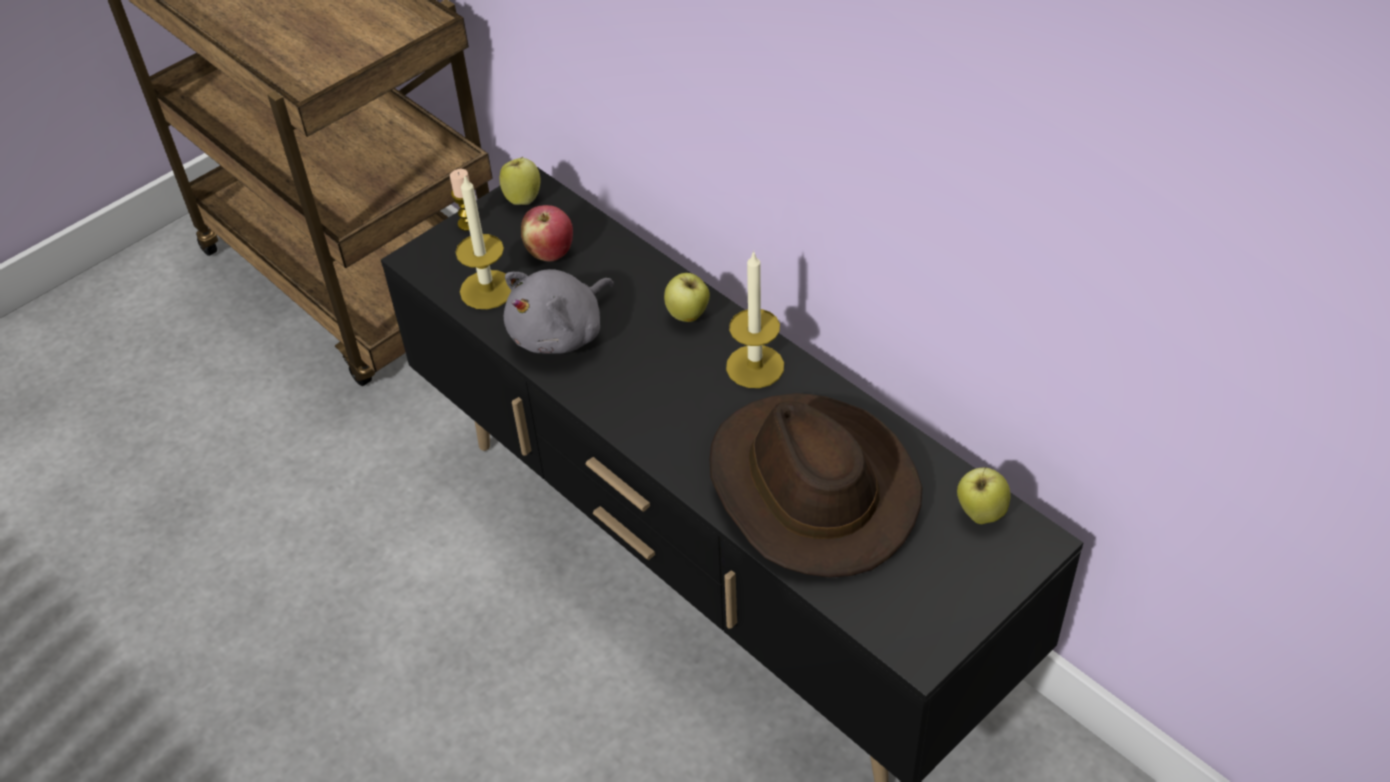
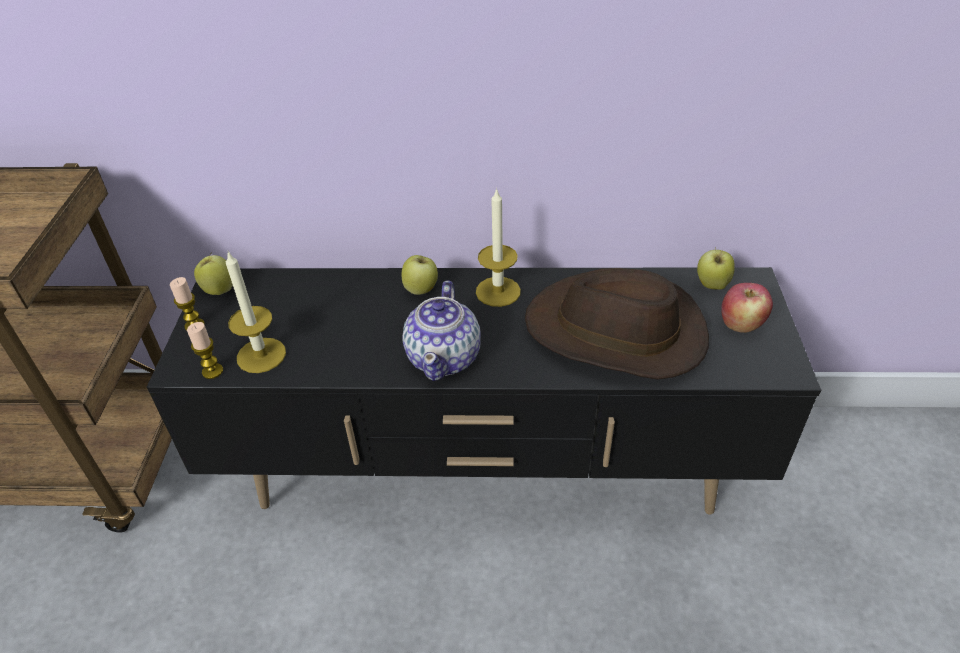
camera: 45 degrees left, 5 degrees down
grey plush toy [504,269,613,354] -> none
apple [521,205,573,261] -> apple moved to [721,283,773,333]
none -> candle [187,322,223,379]
none -> teapot [402,280,480,381]

